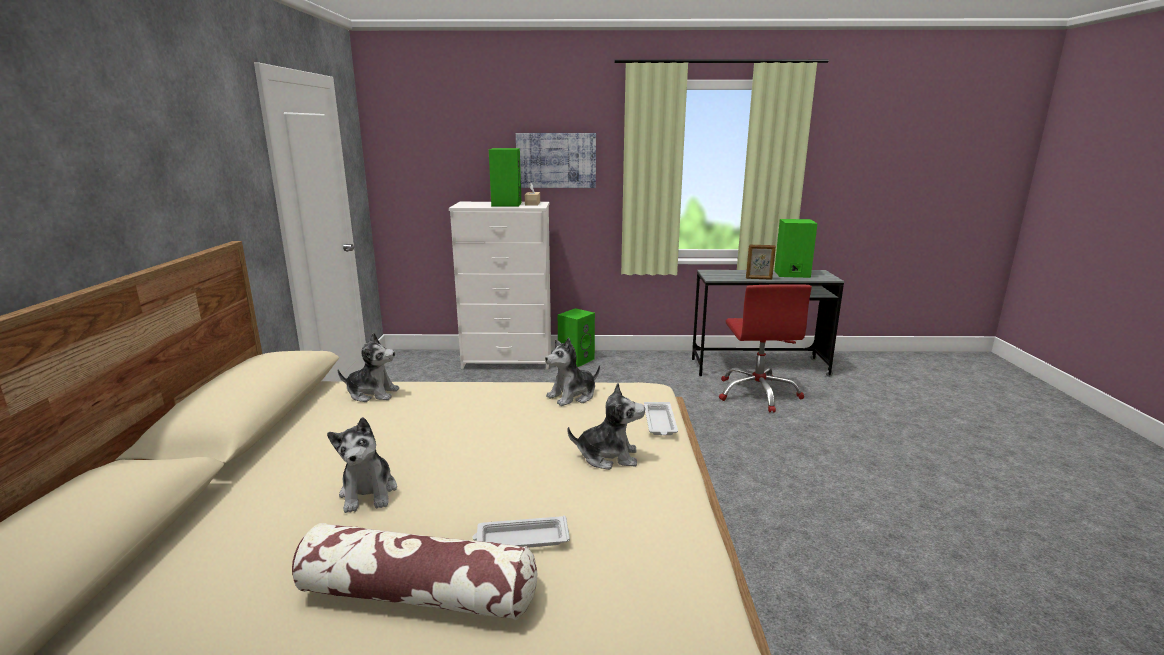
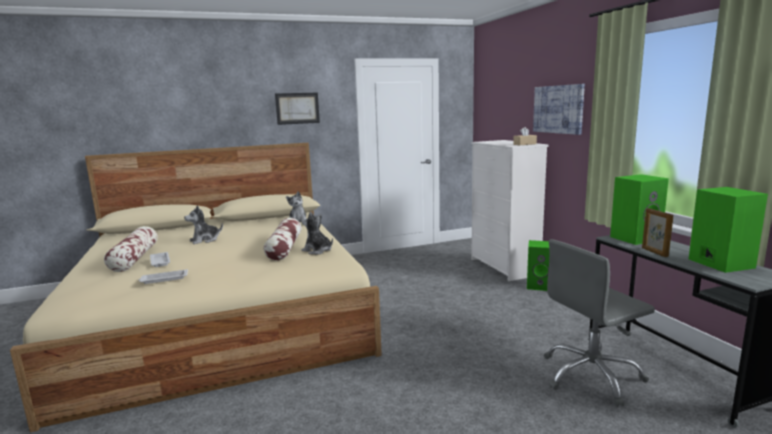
camera: 70 degrees right, 5 degrees down
green speaker [489,148,522,207] -> green speaker moved to [610,174,669,245]
plush toy [567,383,645,470] -> none
white tray [644,402,678,435] -> white tray moved to [138,269,188,284]
red office chair [719,284,812,413] -> grey office chair [544,239,655,407]
none -> pillow [263,218,301,261]
none -> picture [275,93,320,125]

